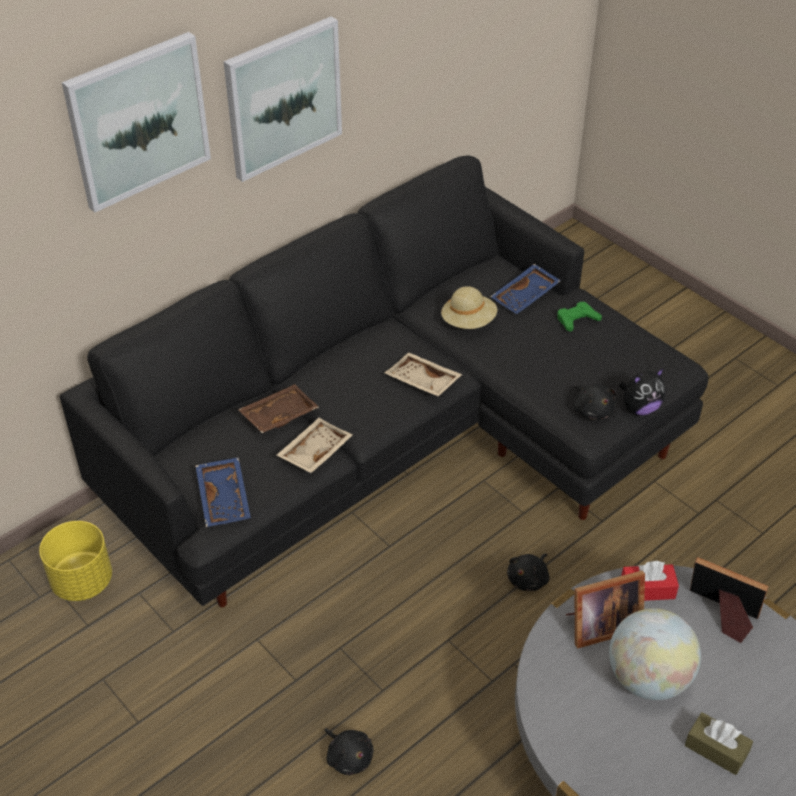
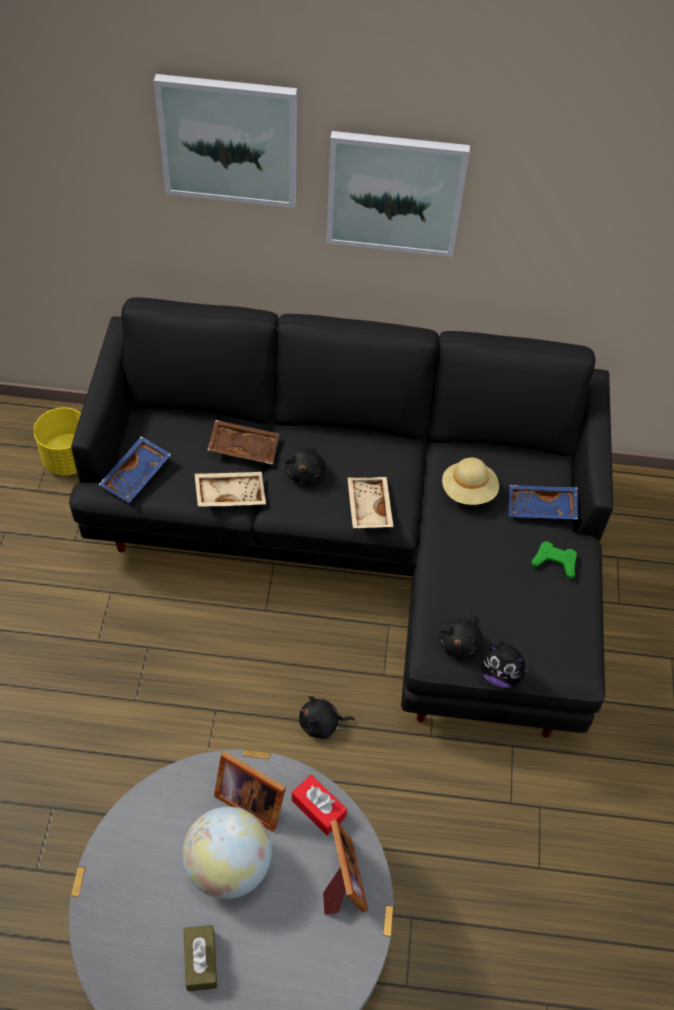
camera: 45 degrees right, 10 degrees up
black plush toy [324,728,374,775] -> black plush toy moved to [285,443,326,484]

